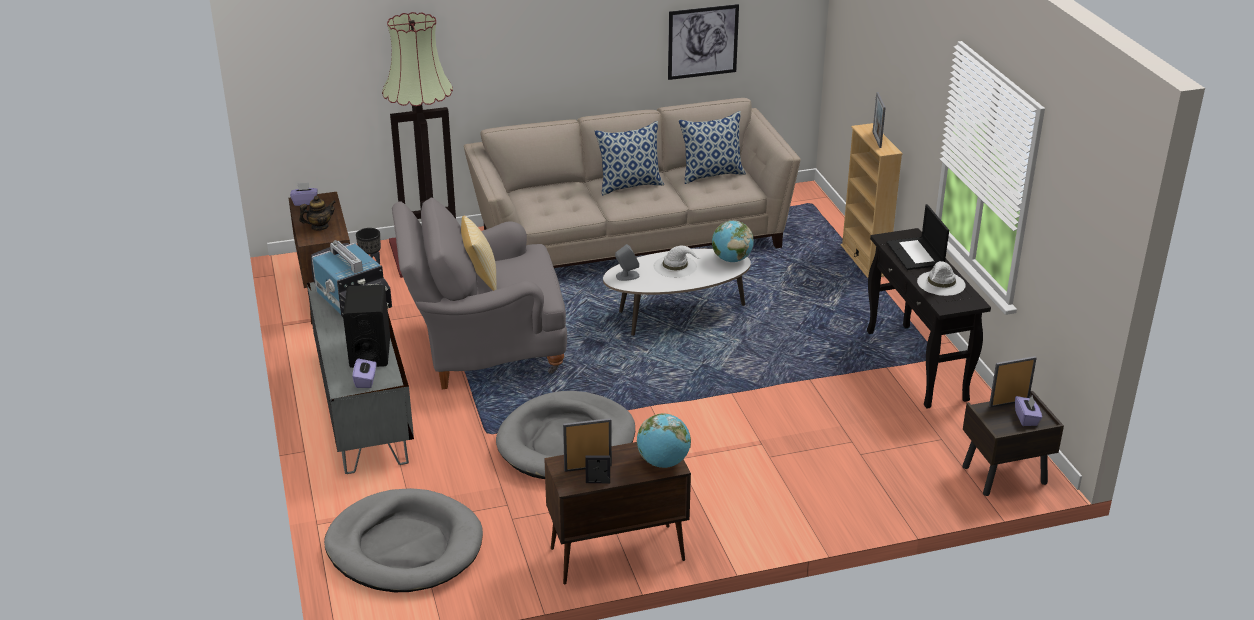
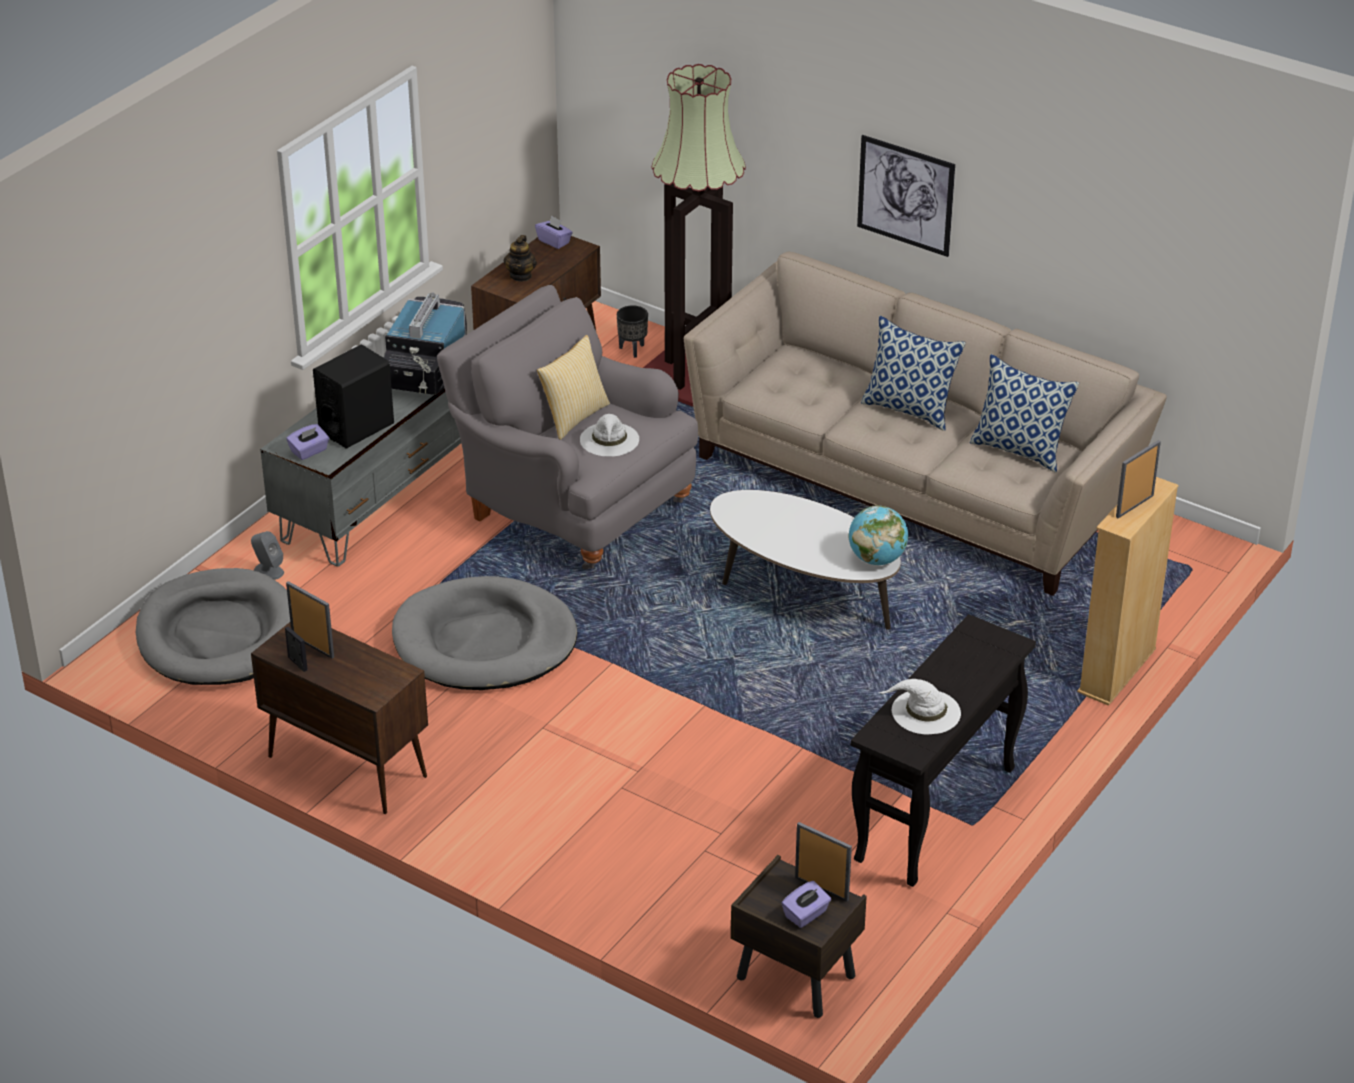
camera: 50 degrees right, 5 degrees up
teapot [299,196,335,231] -> teapot turned 75 degrees clockwise [504,235,537,282]
grey speaker [615,244,639,281] -> grey speaker moved to [251,531,284,580]
globe [637,414,691,468] -> none
white hat [653,245,701,278] -> white hat moved to [580,414,639,456]
picture [668,4,739,80] -> picture moved to [857,135,955,257]
laptop [886,204,949,270] -> none

